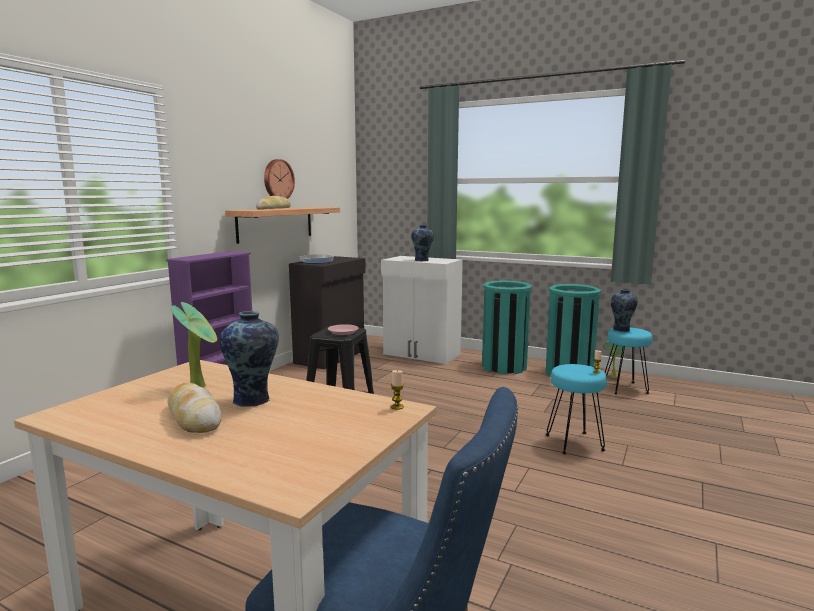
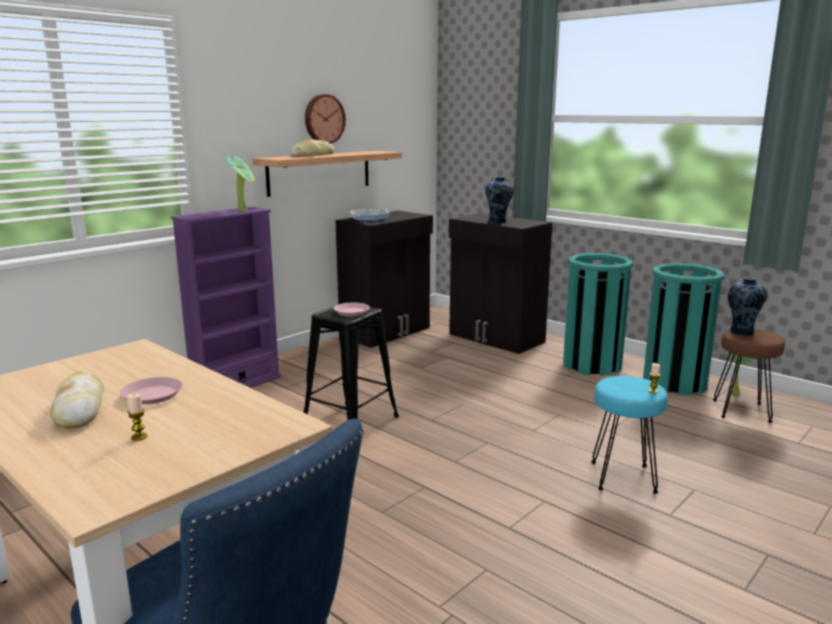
camera: 15 degrees right, 5 degrees up
potted plant [171,302,217,387] -> potted plant moved to [226,156,255,211]
vase [220,311,279,407] -> pink plate [120,377,183,405]
white cabinet [381,256,463,364] -> black cabinet [449,213,552,354]
candle [391,370,404,410] -> candle moved to [127,394,148,441]
turquoise stool [605,327,653,395] -> brown stool [713,329,785,423]

